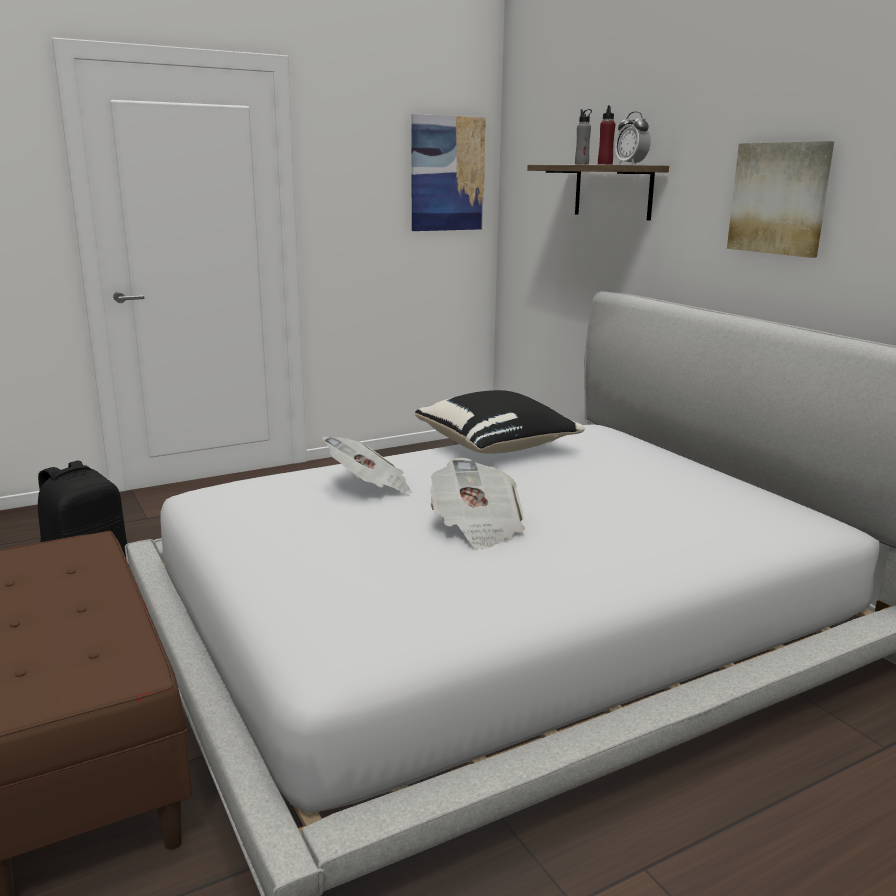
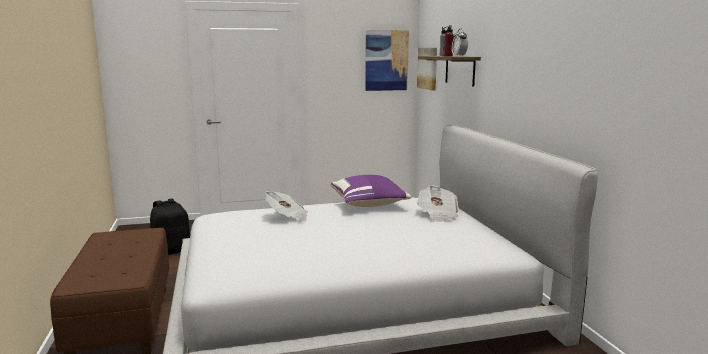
camera: 15 degrees right, 5 degrees down
black pillow [415,390,585,454] -> purple pillow [331,175,411,207]
newspaper [430,458,525,549] -> newspaper moved to [417,185,459,222]
picture [727,141,834,258] -> picture moved to [417,48,437,90]

